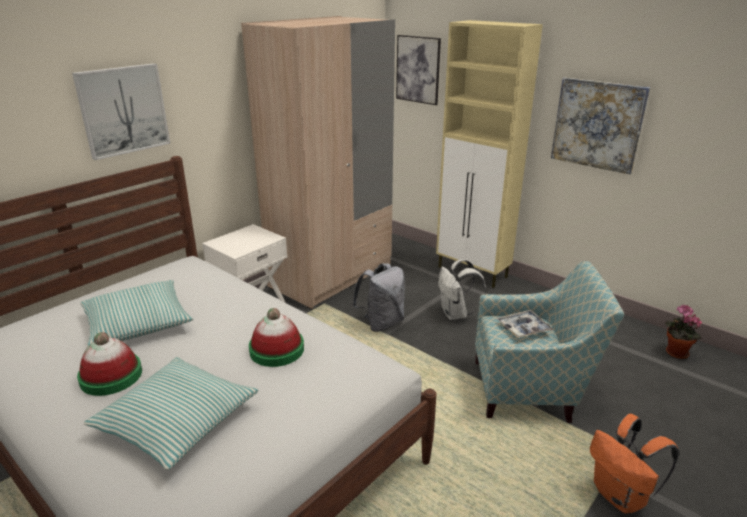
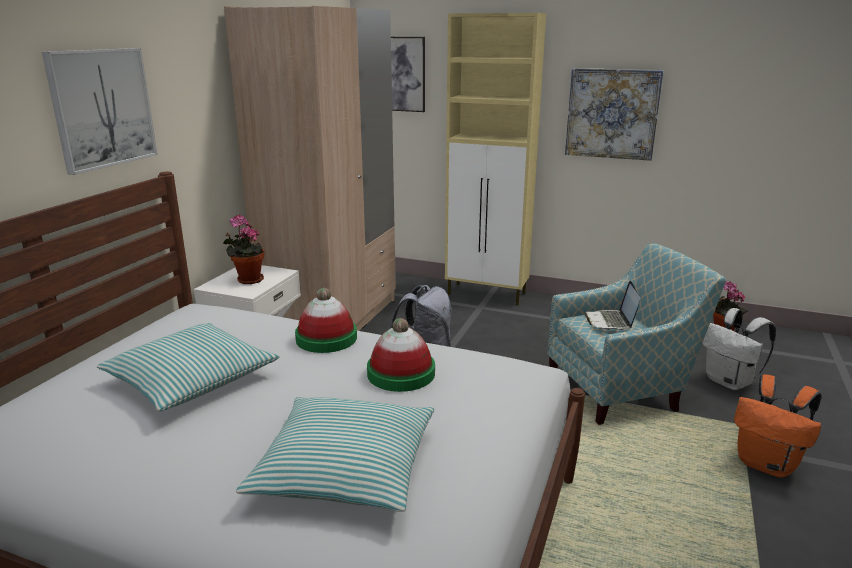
camera: 20 degrees left, 5 degrees down
hat [77,332,142,396] -> hat moved to [295,288,357,353]
white backpack [438,259,486,320] -> white backpack moved to [702,308,776,390]
tray [497,310,553,338] -> laptop [584,281,640,330]
none -> potted plant [223,215,264,284]

